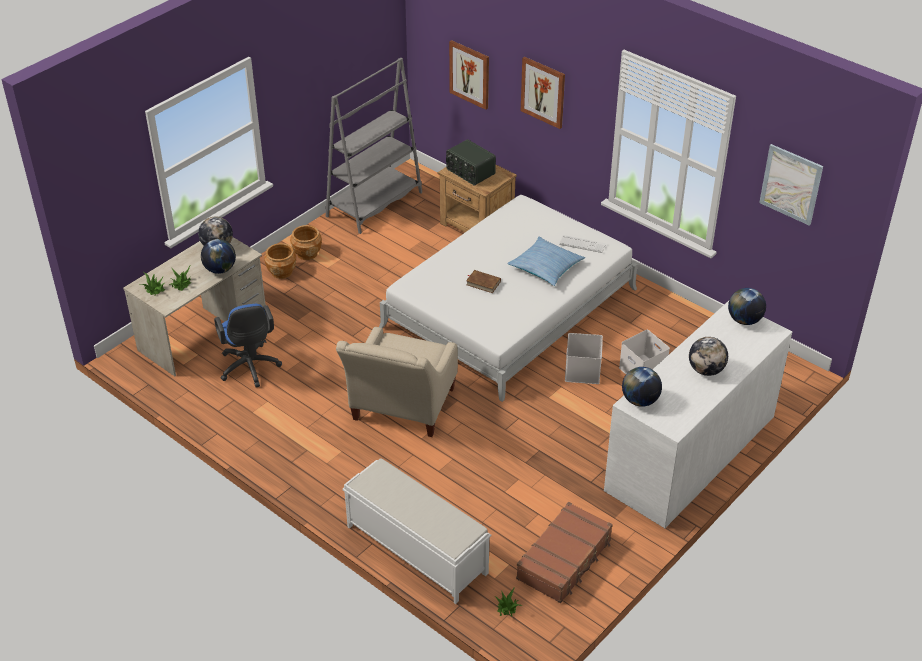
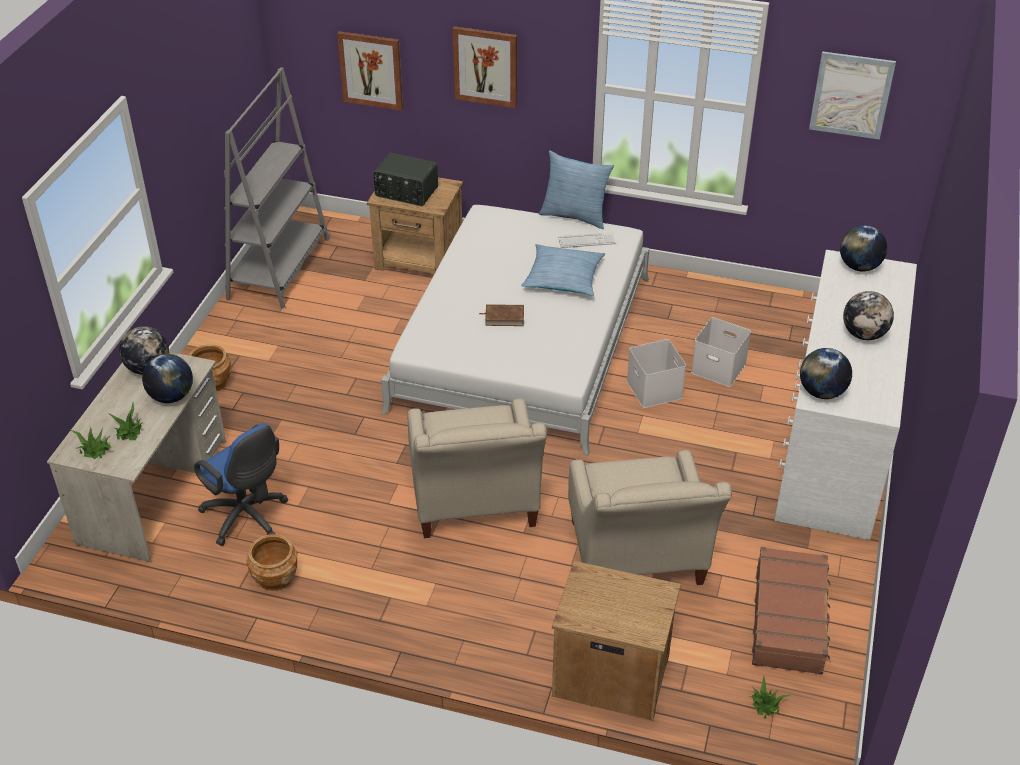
camera: 25 degrees left, 0 degrees up
brown planter [290,225,322,260] -> brown planter moved to [247,534,297,591]
white bench [342,458,491,604] -> brown nightstand [552,561,681,721]
none -> pillow [539,150,614,229]
none -> beige armchair [568,450,732,585]

